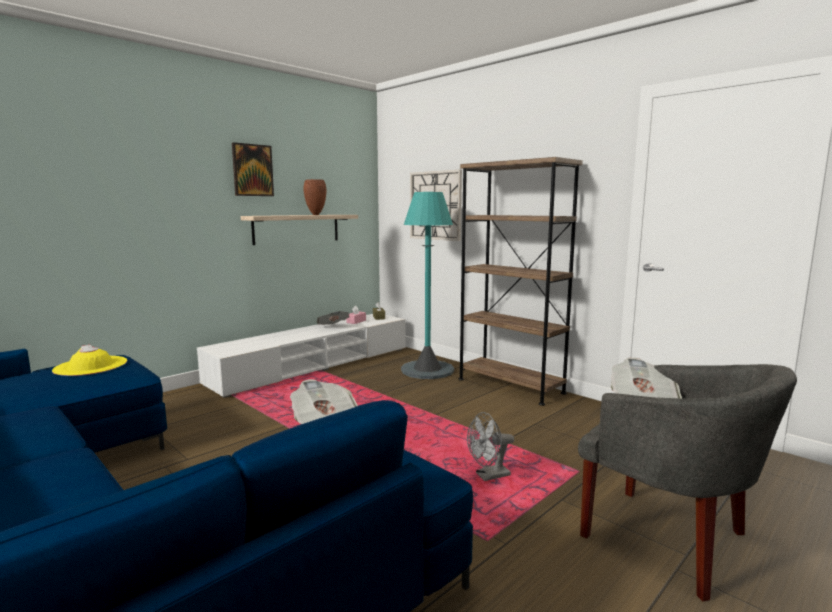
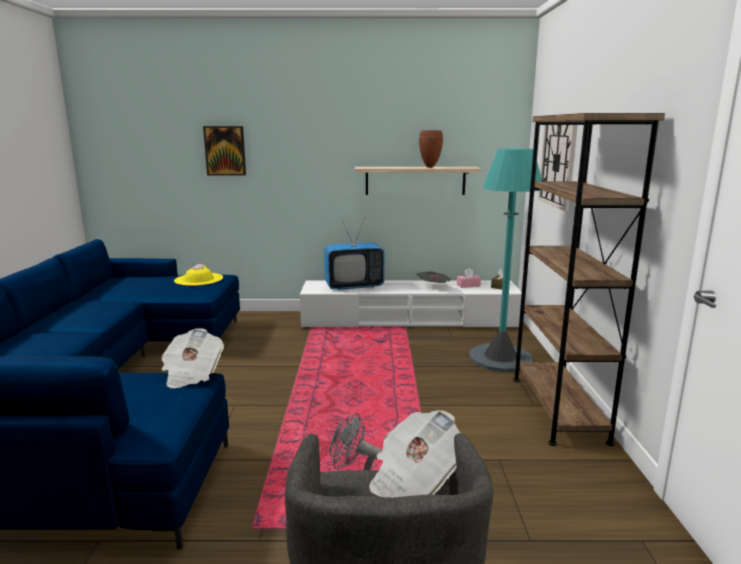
camera: 45 degrees right, 5 degrees up
picture [232,142,274,196] -> picture moved to [203,126,246,175]
none -> television [324,218,384,290]

